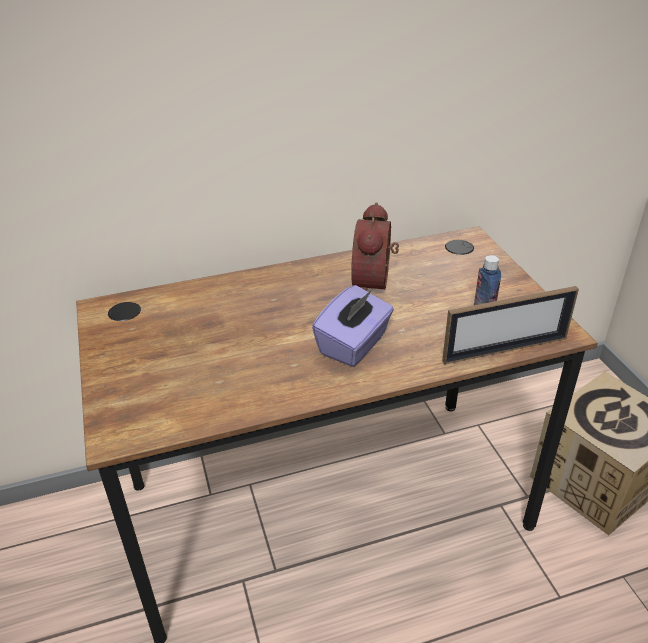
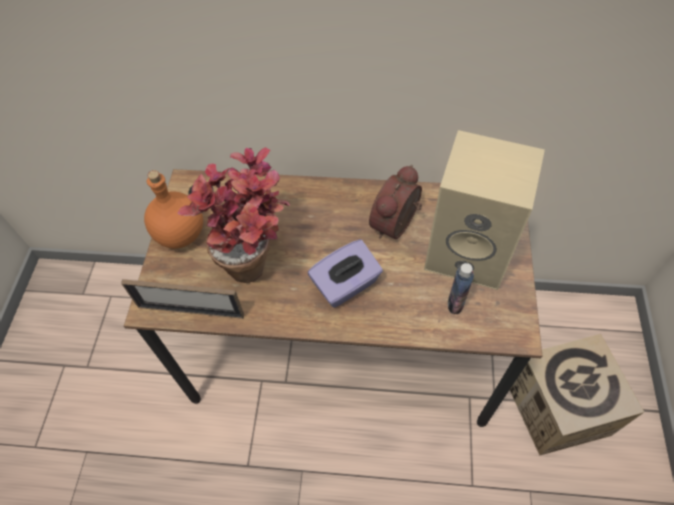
camera: 25 degrees right, 20 degrees up
picture frame [442,286,579,364] -> picture frame moved to [121,279,244,319]
none -> orange bottle [144,170,203,249]
none -> potted plant [177,147,290,283]
none -> beige speaker [424,130,545,290]

